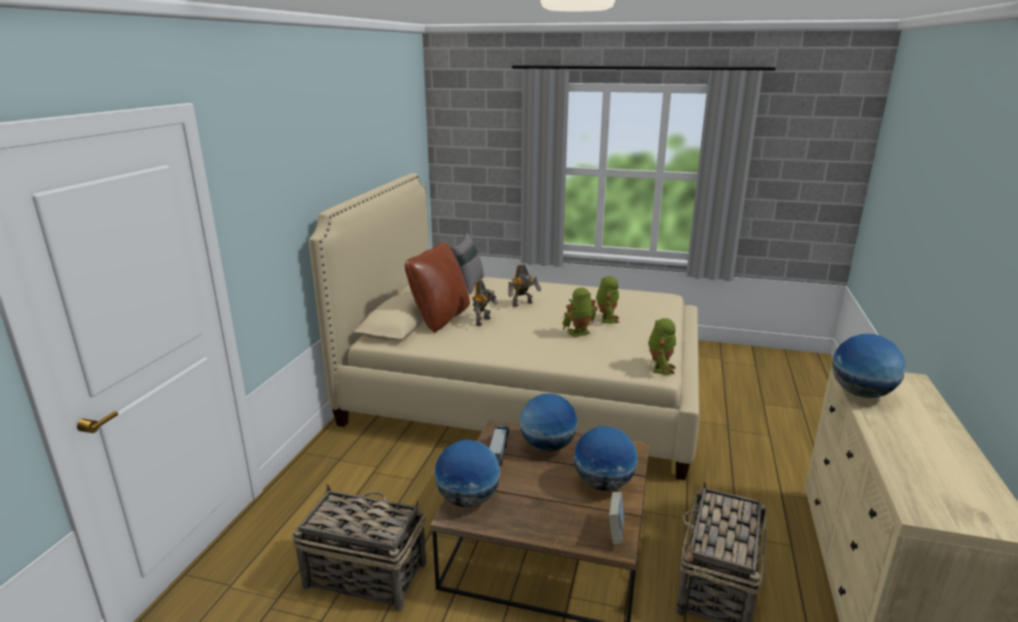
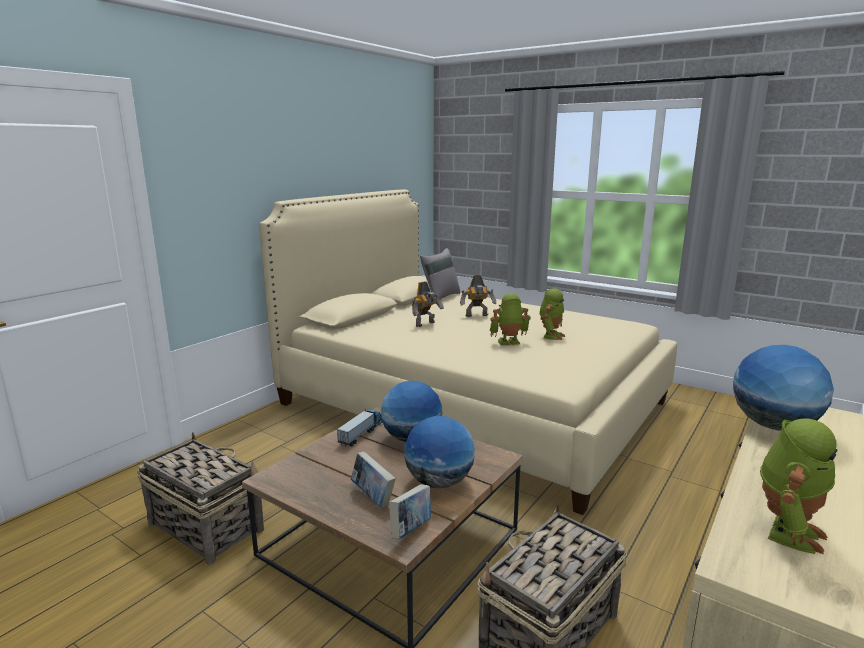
camera: 20 degrees right, 5 degrees down
brown pillow [405,242,470,333] -> none
globe [435,440,500,507] -> none
toy robot [648,318,676,375] -> toy robot moved to [760,418,837,554]
none -> book [351,451,396,508]

